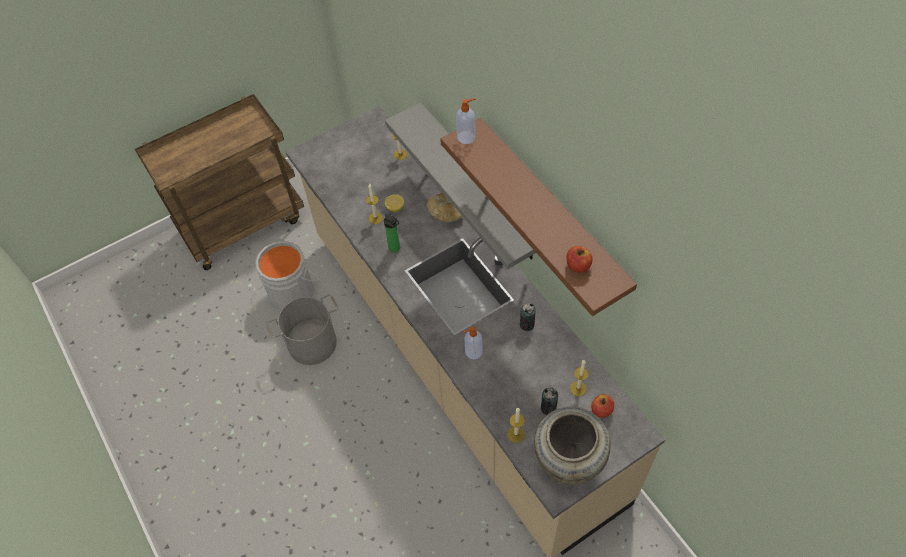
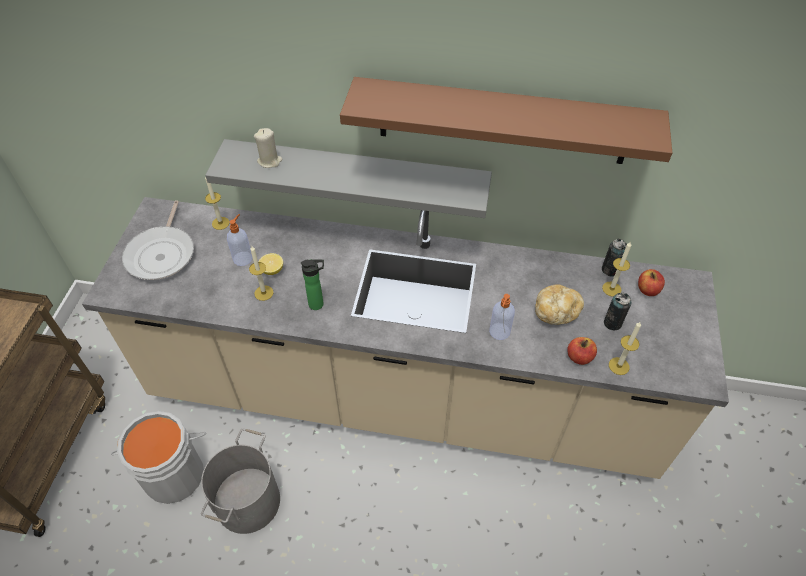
camera: 50 degrees left, 5 degrees down
bread [427,193,462,222] -> bread moved to [535,284,584,325]
soap dispenser [456,98,476,144] -> soap dispenser moved to [227,214,252,266]
can [519,303,536,331] -> can moved to [602,239,627,276]
beige vase [534,407,611,485] -> none
apple [566,246,592,273] -> apple moved to [567,337,597,365]
none -> frying pan [122,200,194,280]
none -> beige candle [254,128,283,168]

